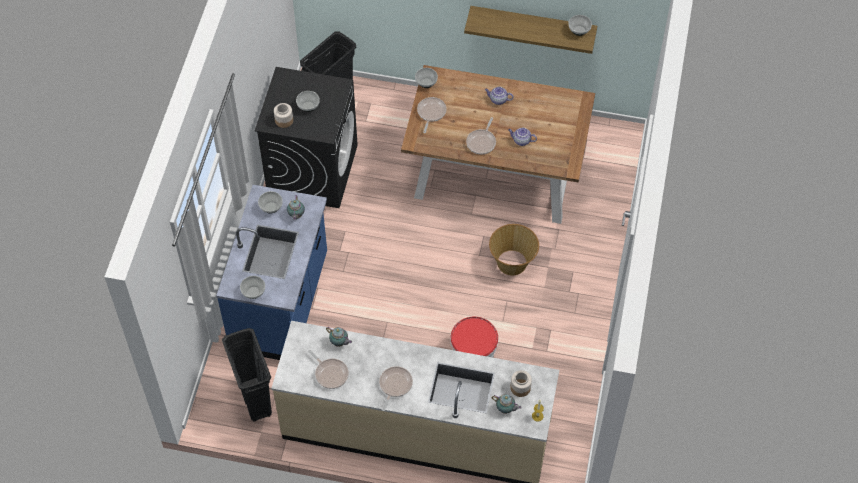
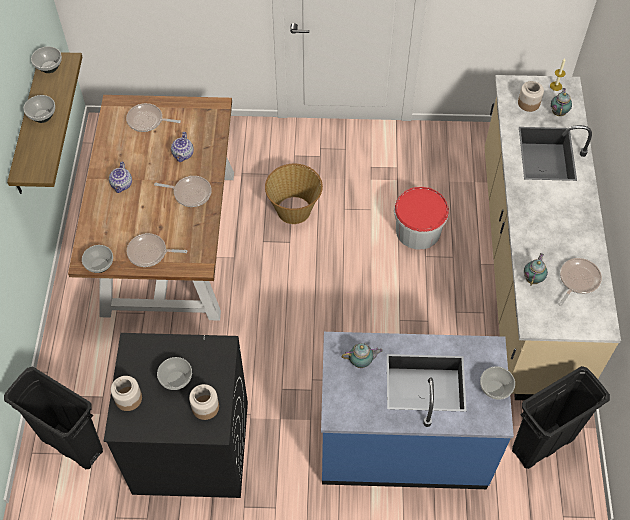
camera: 100 degrees left, 0 degrees up
bowl [258,191,283,213] -> bowl moved to [24,95,55,123]
frying pan [379,366,413,411] -> frying pan moved to [126,103,181,132]
none -> jar [111,376,142,411]

